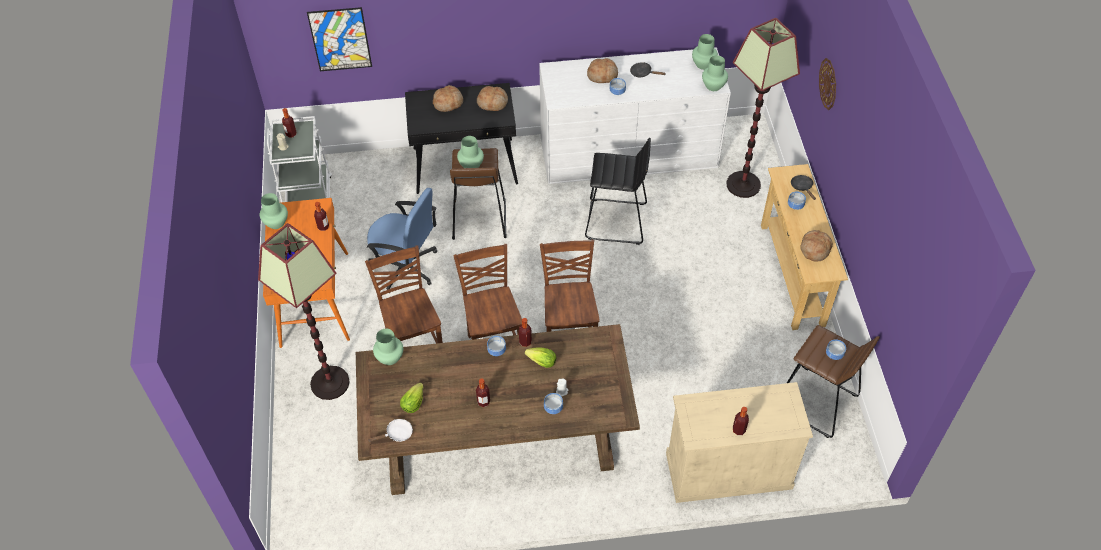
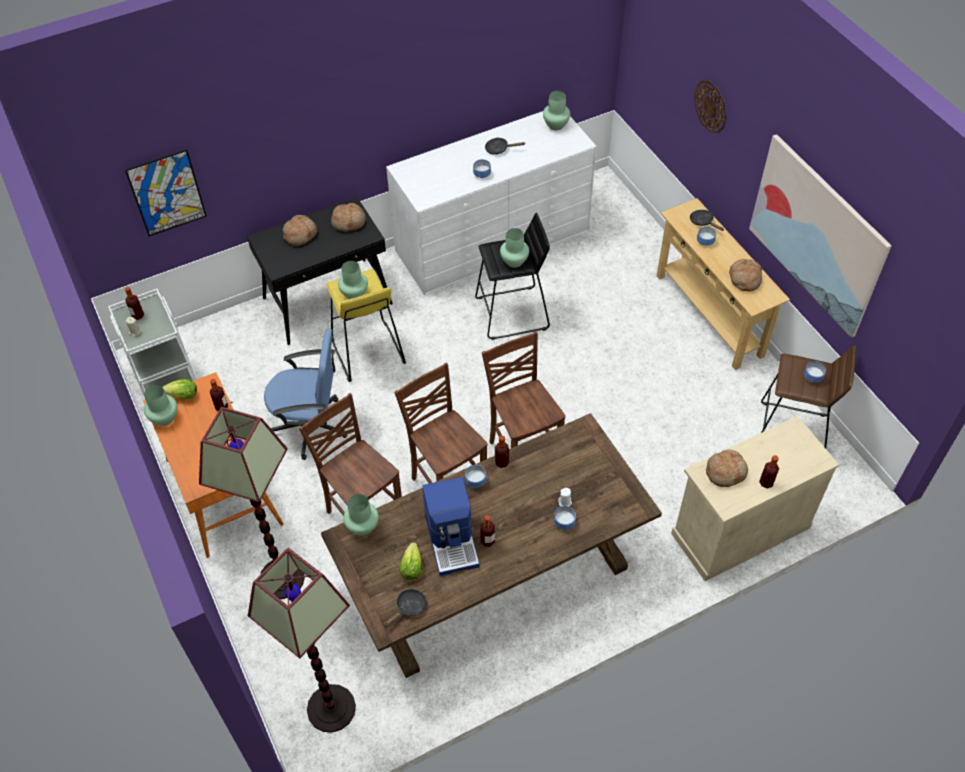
camera: 20 degrees left, 0 degrees up
white frying pan [369,419,413,442] -> black frying pan [384,589,427,626]
brown stool [450,148,507,240] -> yellow stool [326,269,406,382]
lettuce [525,348,556,368] -> lettuce moved to [162,379,197,399]
bread [587,58,618,83] -> bread moved to [706,450,748,487]
green vase [702,55,728,91] -> green vase moved to [500,228,529,268]
floor lamp [726,18,800,198] -> floor lamp moved to [248,548,356,733]
none -> coffee machine [422,477,480,576]
none -> picture [749,134,892,338]

